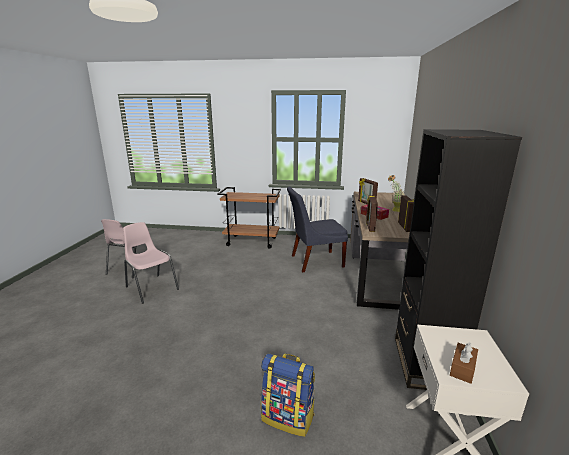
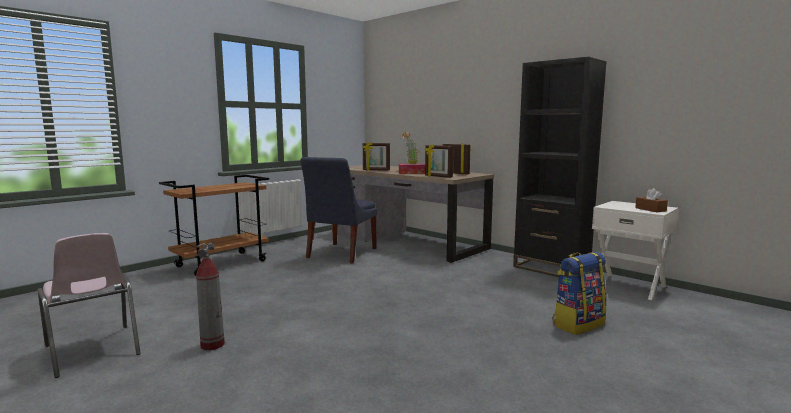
camera: 55 degrees left, 10 degrees down
pink chair [123,222,179,304] -> fire extinguisher [196,242,225,350]

